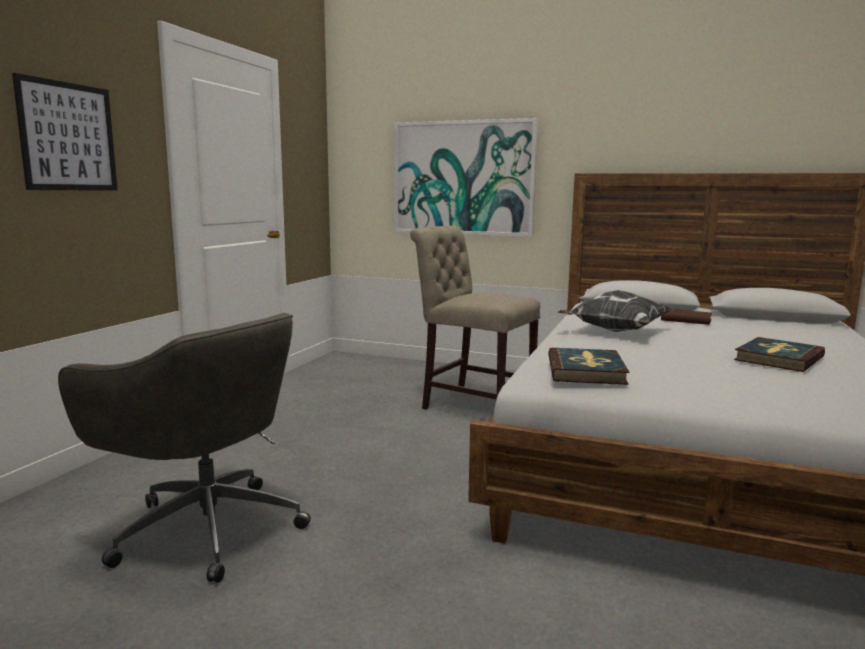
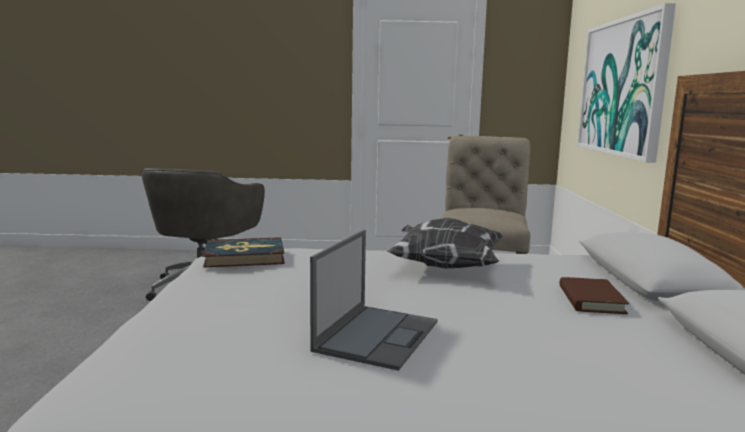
camera: 70 degrees right, 0 degrees up
picture [12,73,118,191] -> none
book [734,337,825,372] -> laptop [310,230,437,371]

